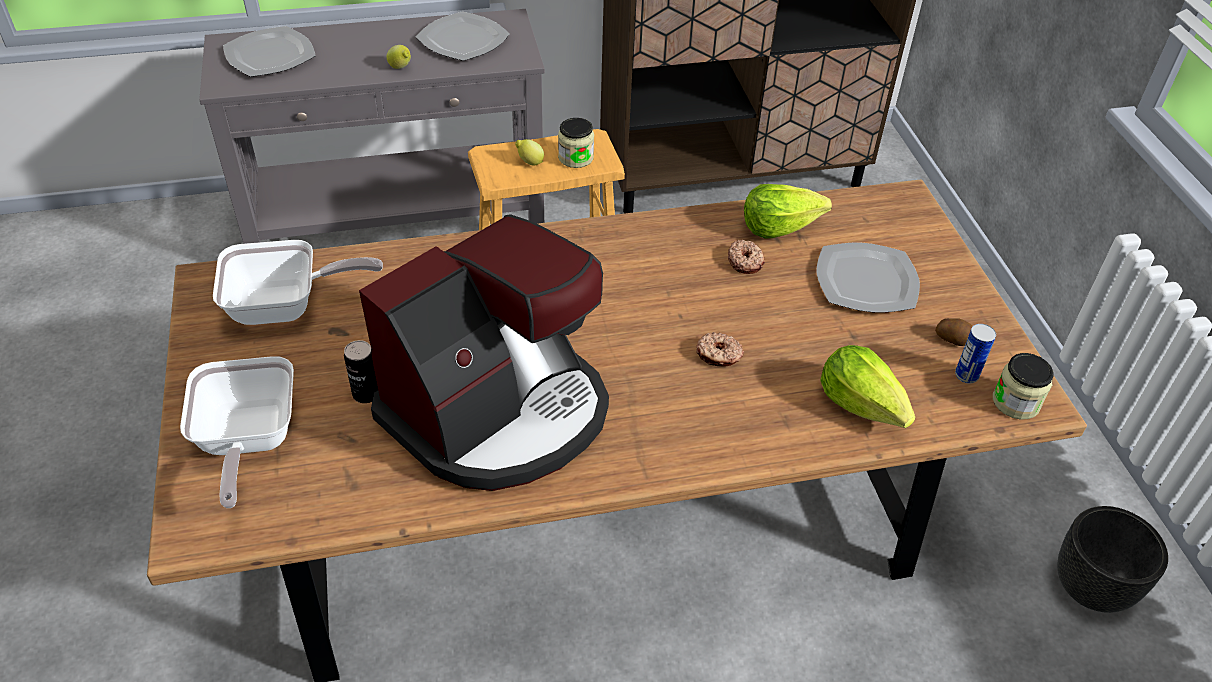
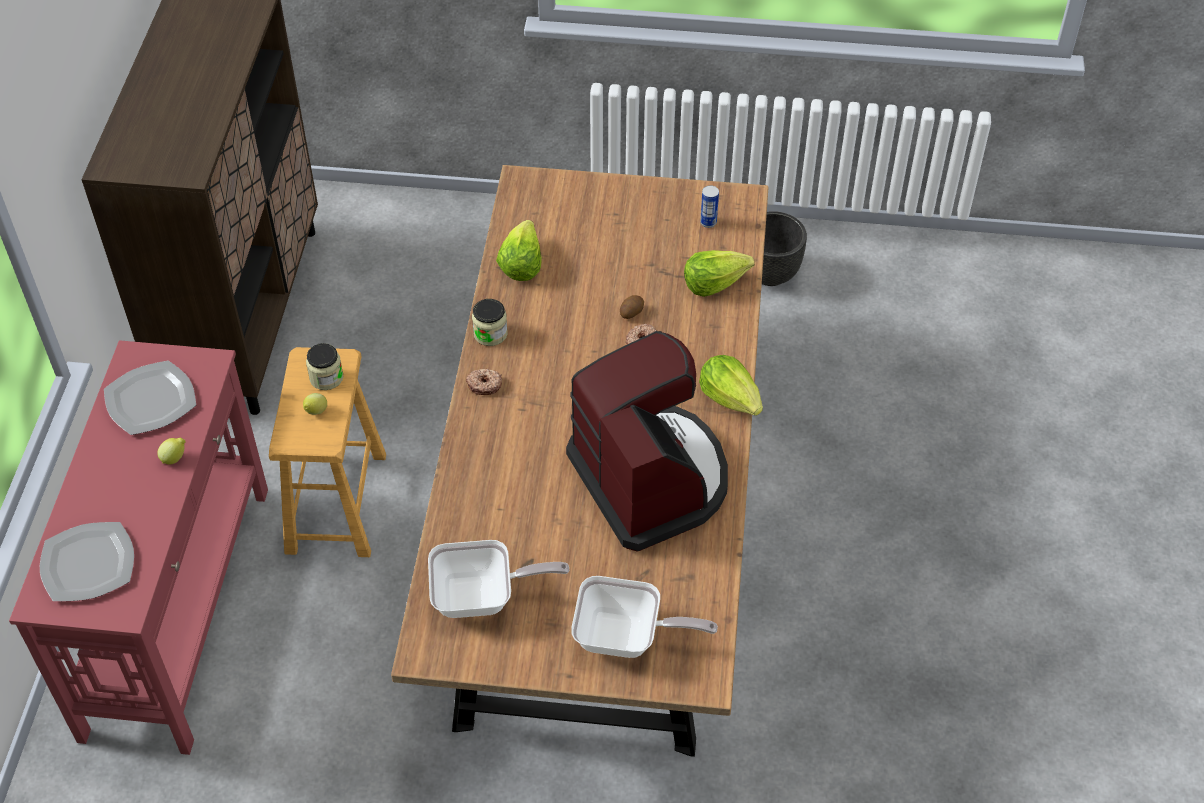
camera: 70 degrees left, 5 degrees up
grey console table [199,9,545,244] -> red console table [9,340,268,755]
frying pan [213,240,383,325] -> frying pan turned 75 degrees clockwise [428,540,569,618]
can [344,340,378,403] -> none
donut [728,240,765,274] -> donut moved to [466,369,502,395]
plate [816,243,920,313] -> none
potato [935,318,973,346] -> potato moved to [620,295,644,319]
jar [993,353,1054,419] -> jar moved to [472,299,508,346]
none -> lettuce [699,355,763,416]

